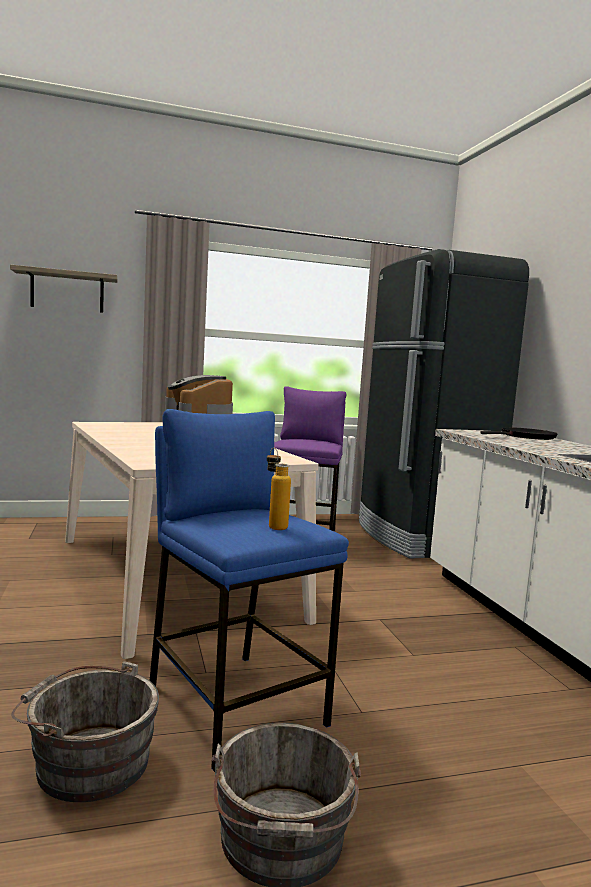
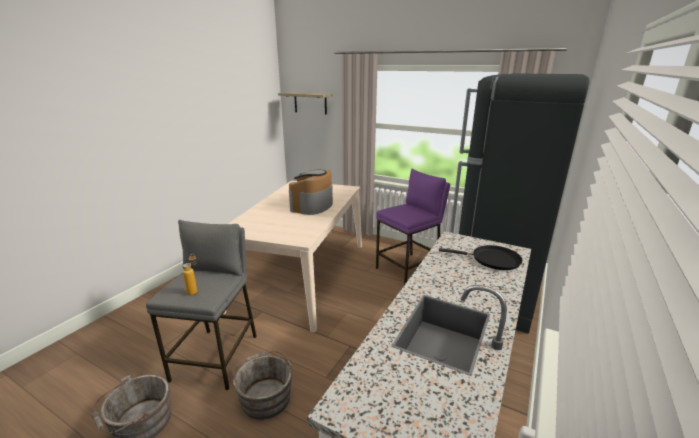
camera: 45 degrees right, 15 degrees up
grey bucket [11,661,159,802] -> grey bucket moved to [232,351,292,420]
blue stool [150,409,349,772] -> grey stool [146,220,257,390]

